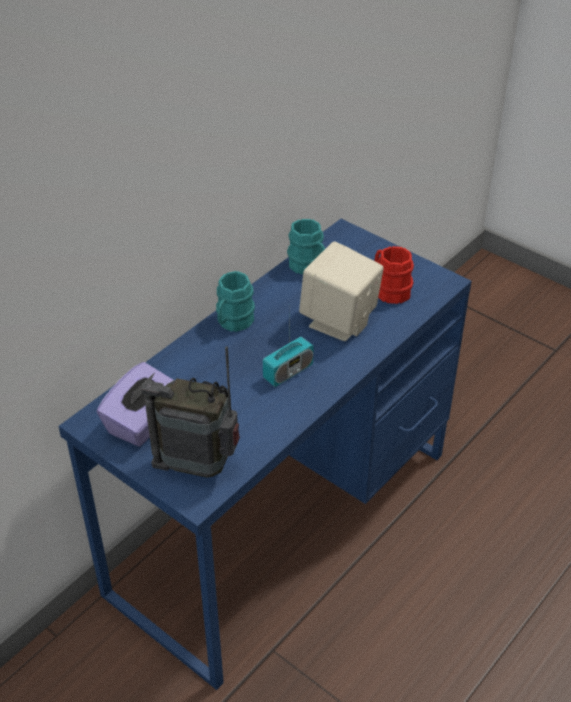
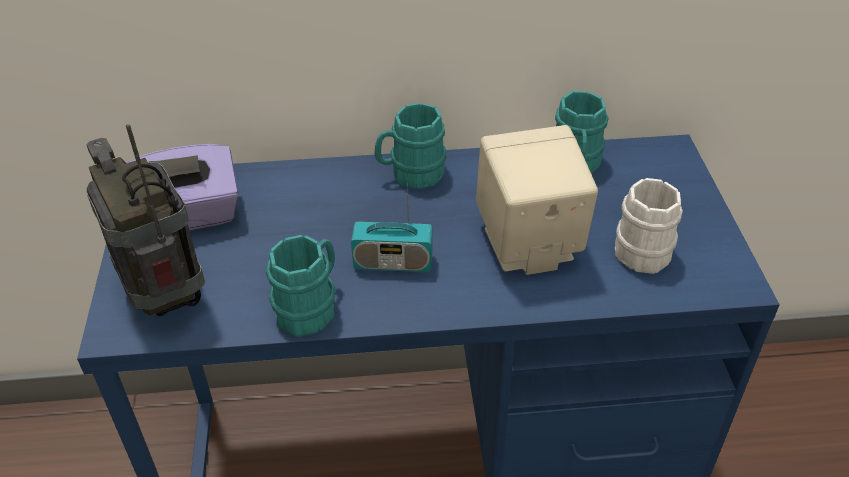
camera: 45 degrees right, 0 degrees up
red mug [375,246,414,304] -> white mug [615,178,683,274]
none -> turquoise mug [266,235,336,337]

